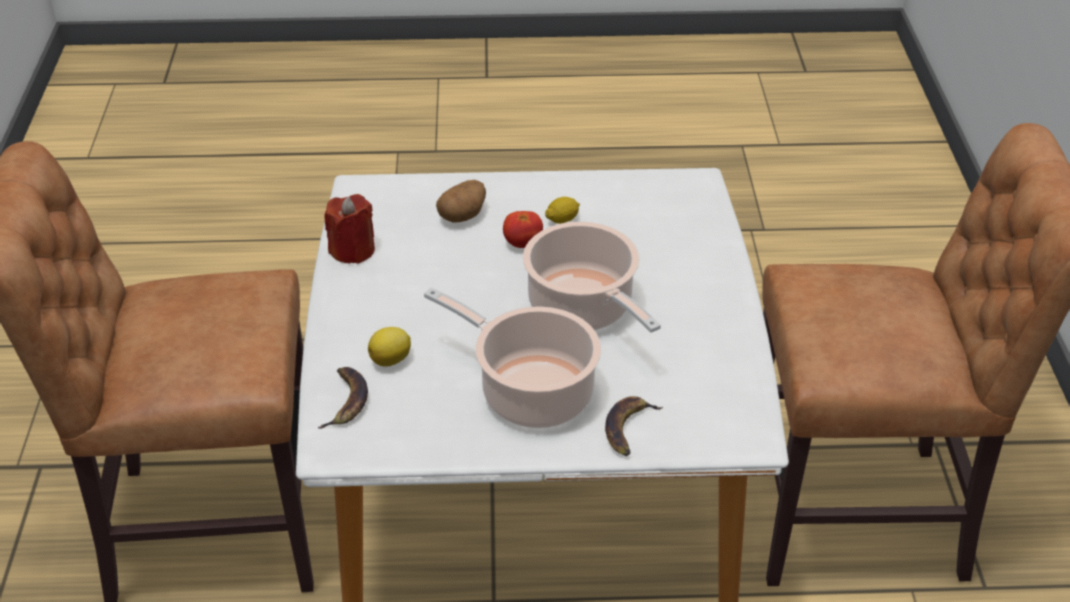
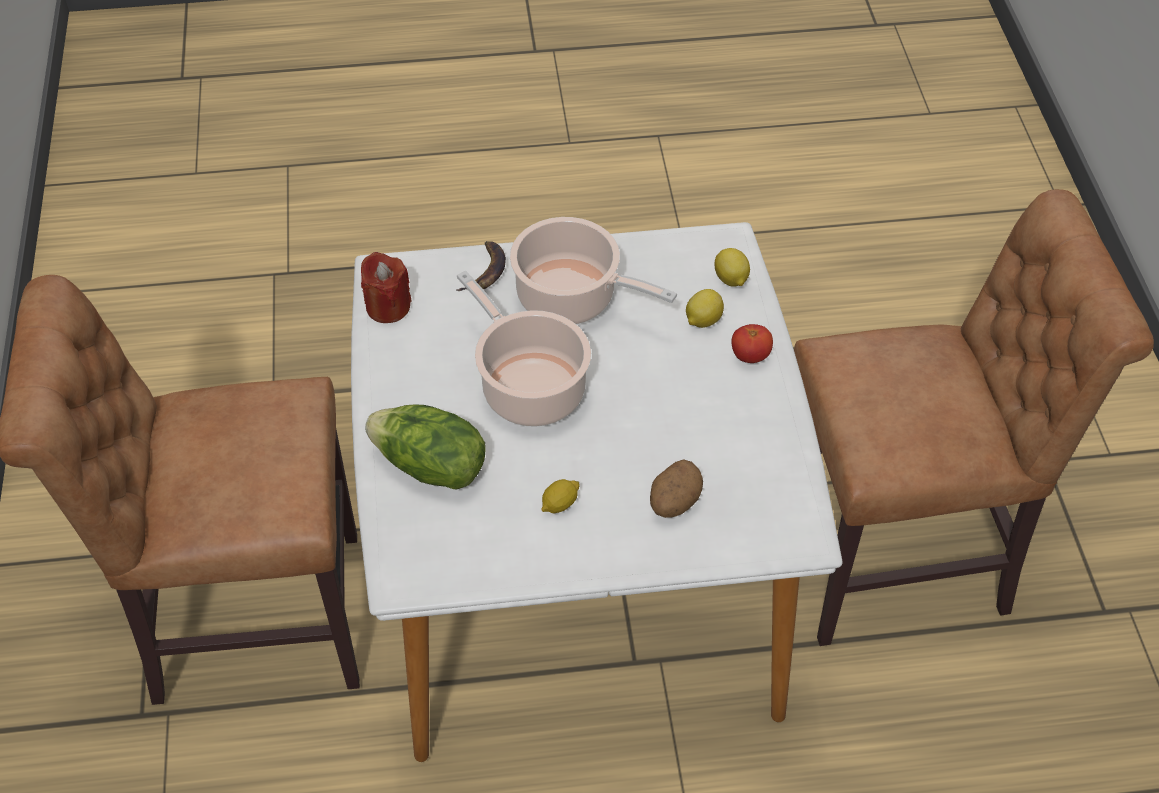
camera: 175 degrees right, 10 degrees up
banana [318,367,368,429] -> lemon [714,248,750,287]
red candle [324,194,375,264] -> red candle moved to [361,252,412,323]
tomato [503,211,543,248] -> tomato moved to [731,324,773,363]
none -> lettuce [365,404,486,489]

